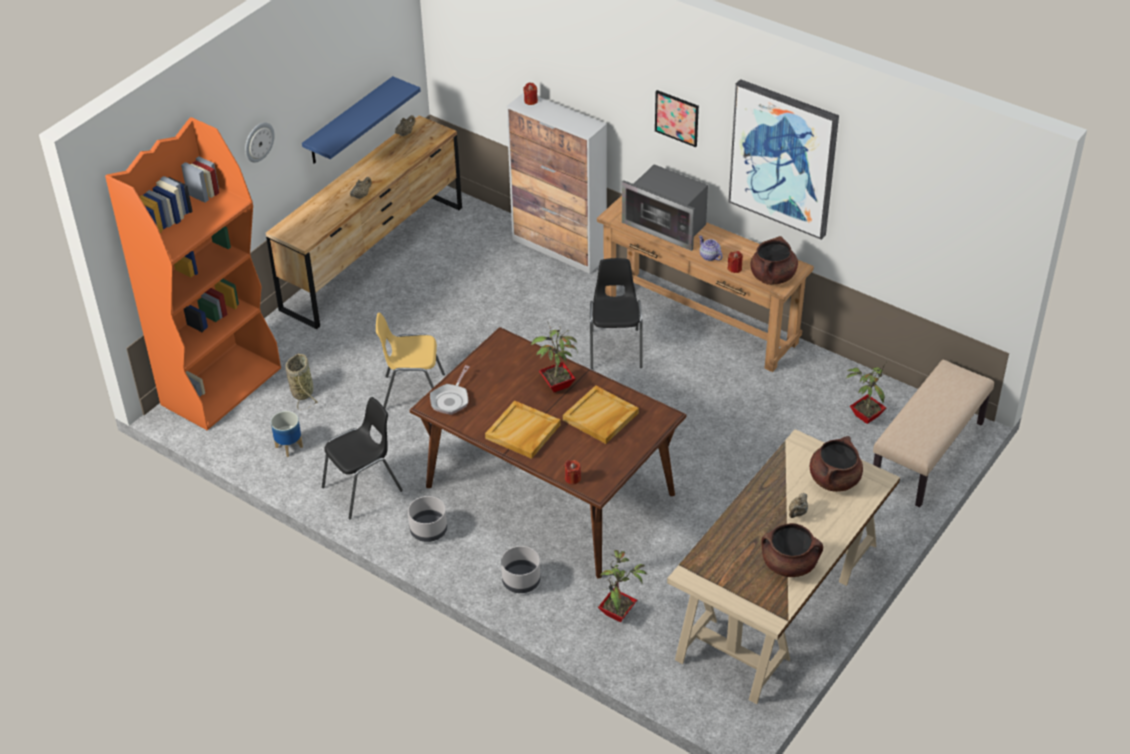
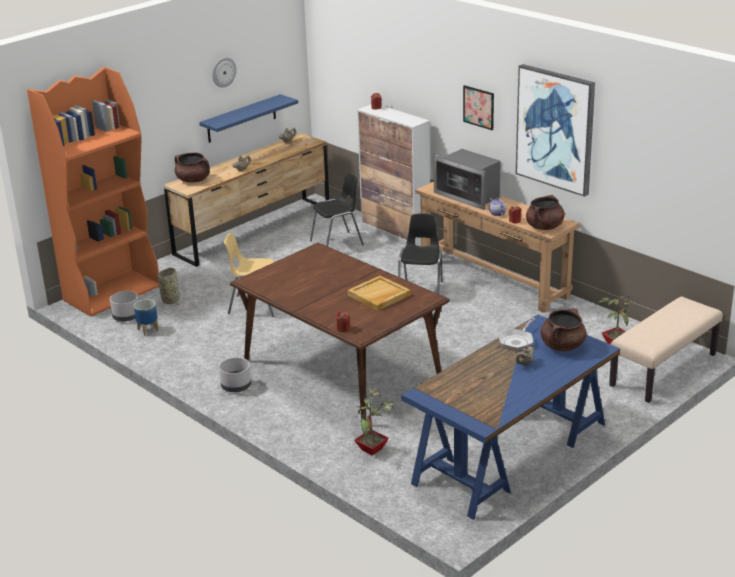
camera: 10 degrees right, 15 degrees down
wall clock [245,123,275,163] -> wall clock moved to [212,57,237,88]
black chair [322,397,403,520] -> black chair moved to [310,173,364,246]
frying pan [430,365,470,415] -> frying pan moved to [499,317,535,351]
beige tray [485,400,561,459] -> none
grey planter [501,546,540,593] -> grey planter moved to [110,291,138,321]
potted plant [531,323,578,392] -> none
beige desk [667,429,900,704] -> blue desk [402,314,620,520]
brown cooking pot [761,523,823,577] -> brown cooking pot moved to [175,152,210,183]

